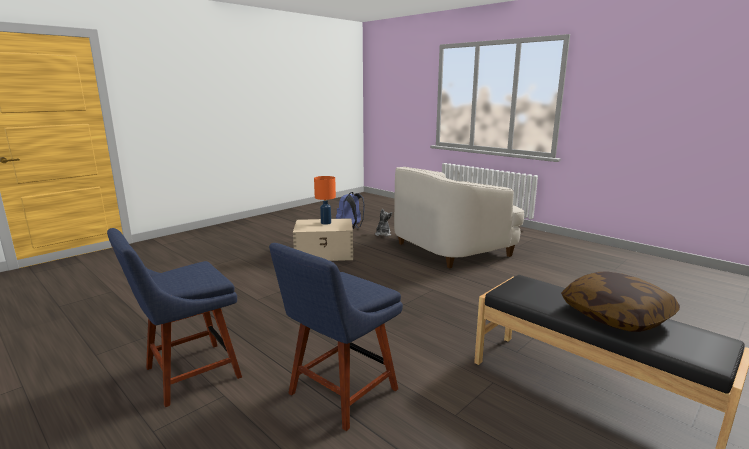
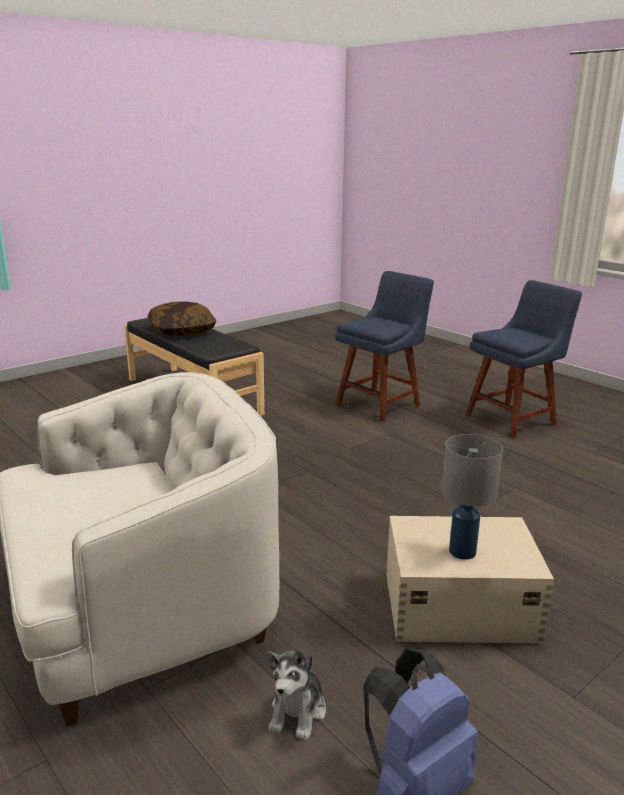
camera: 175 degrees left, 5 degrees up
orange table lamp [314,176,336,225] -> grey table lamp [441,434,503,560]

